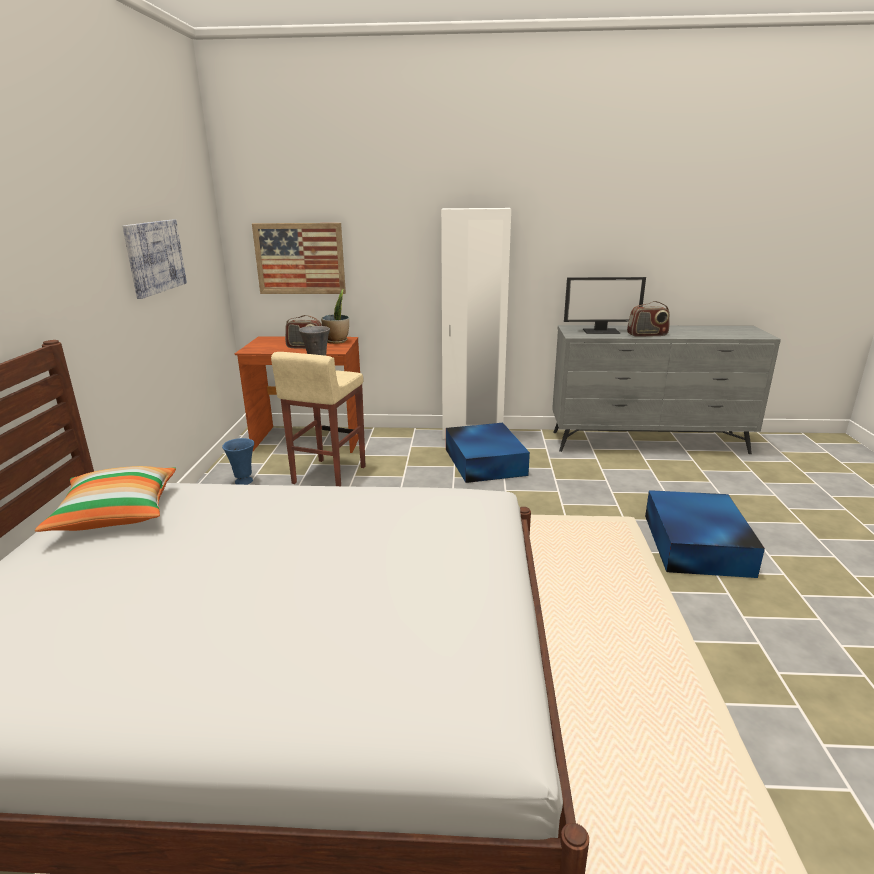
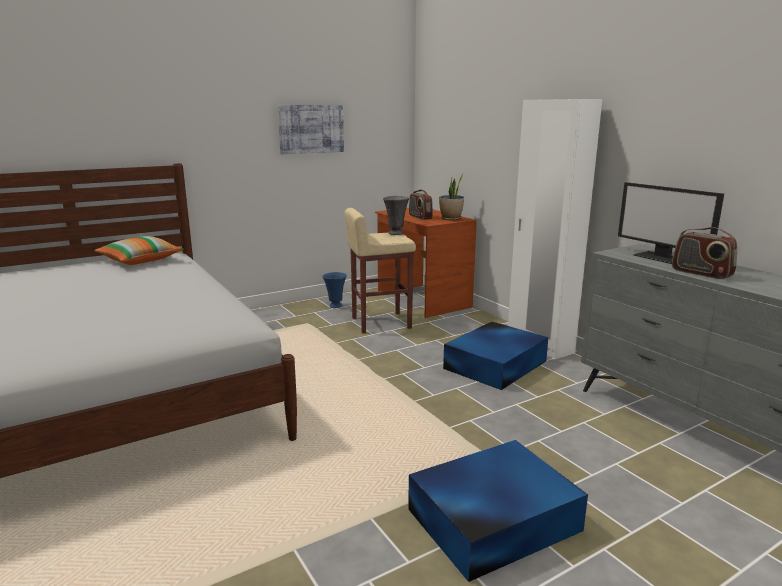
camera: 55 degrees right, 5 degrees down
picture [252,223,346,294] -> none

